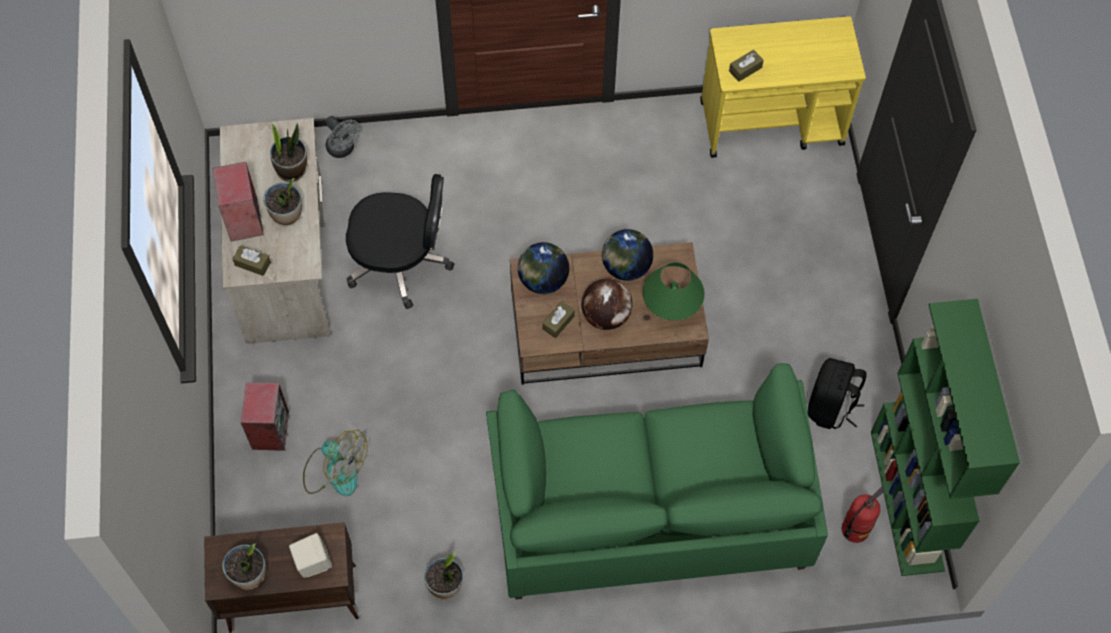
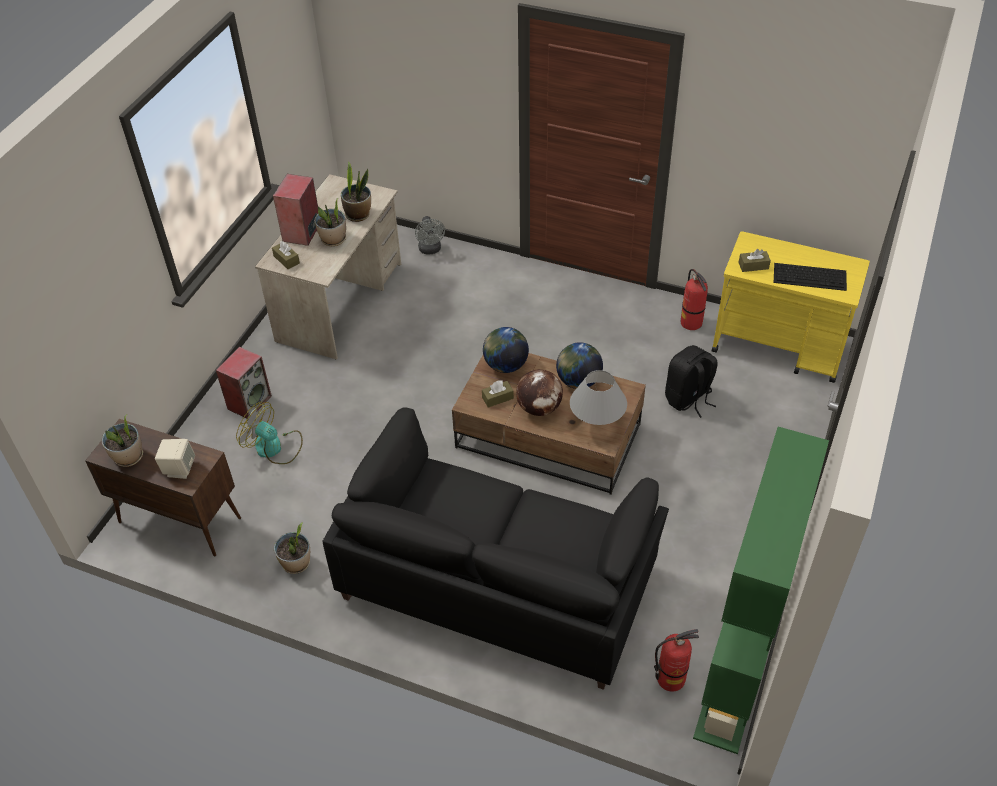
camera: 30 degrees right, 15 degrees down
fan [303,430,368,496] -> fan turned 150 degrees clockwise [236,402,303,464]
black office chair [346,174,454,309] -> none
green sofa [486,363,828,599] -> black sofa [322,407,669,690]
green table lamp [643,262,705,321] -> grey table lamp [570,370,627,425]
black backpack [808,358,867,429] -> black backpack moved to [665,345,717,418]
none -> fire extinguisher [681,269,708,330]
none -> keyboard [774,263,847,291]

